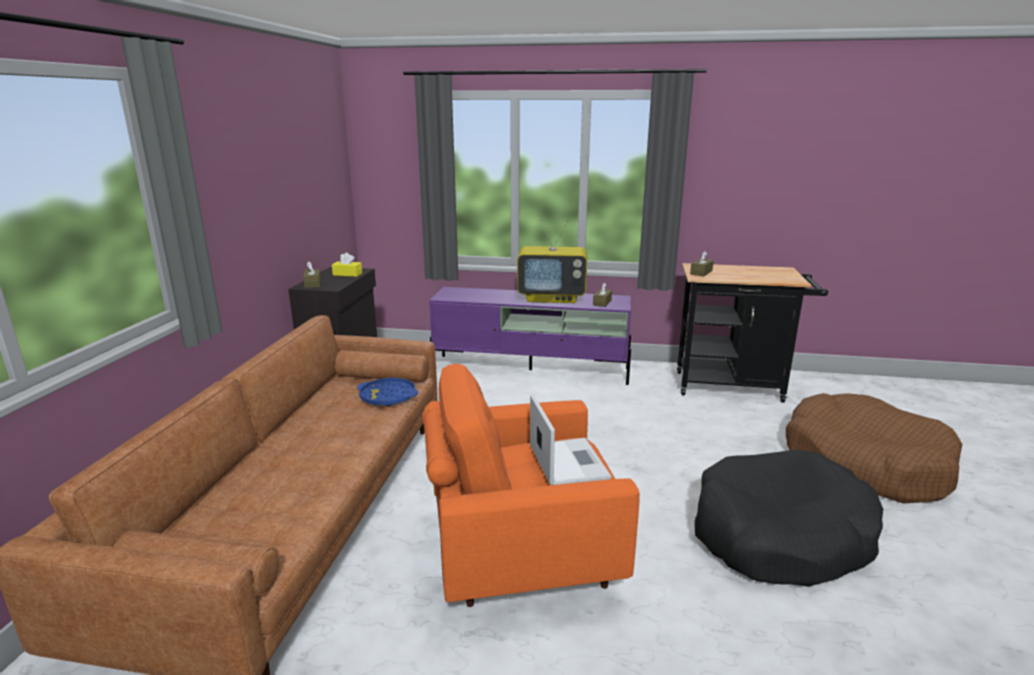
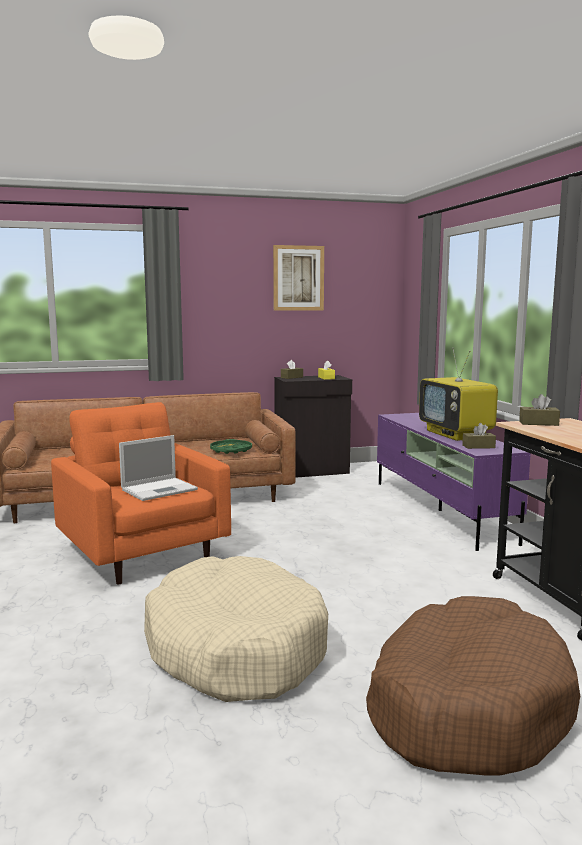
camera: 65 degrees right, 10 degrees down
blue tray [357,378,418,406] -> green tray [210,439,252,454]
black dog bed [694,450,883,587] -> beige dog bed [144,556,328,702]
none -> picture [273,245,324,311]

